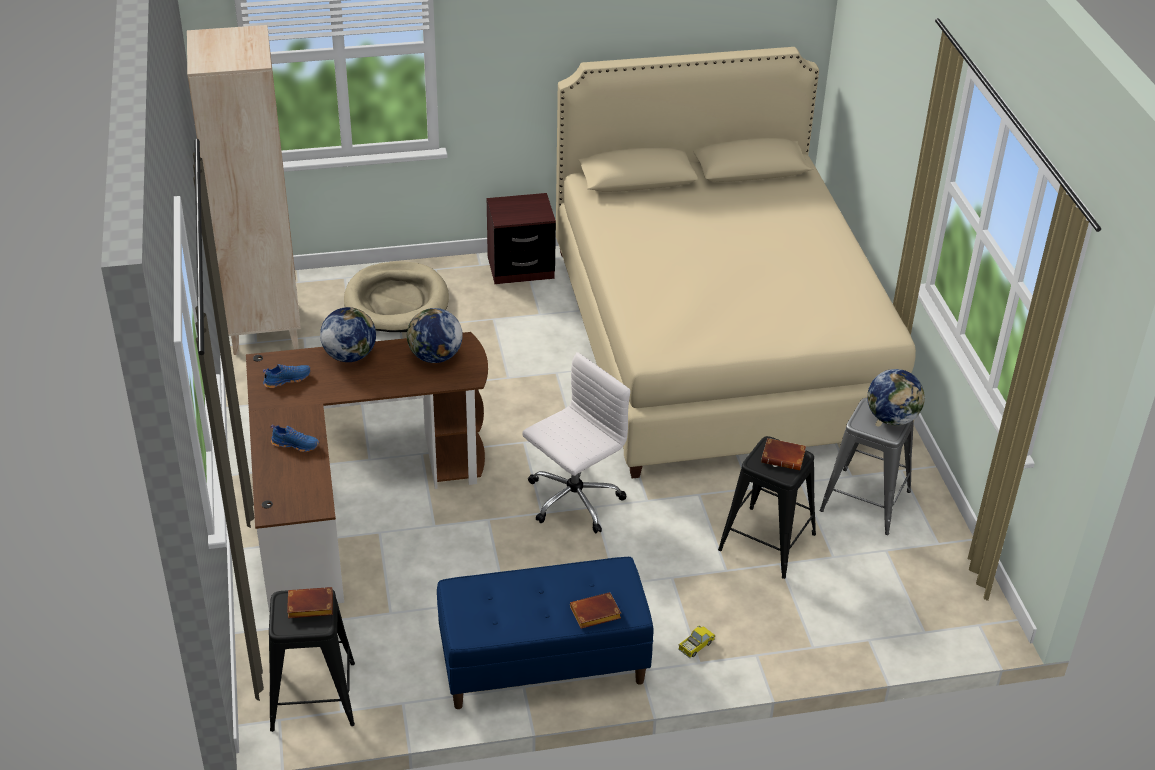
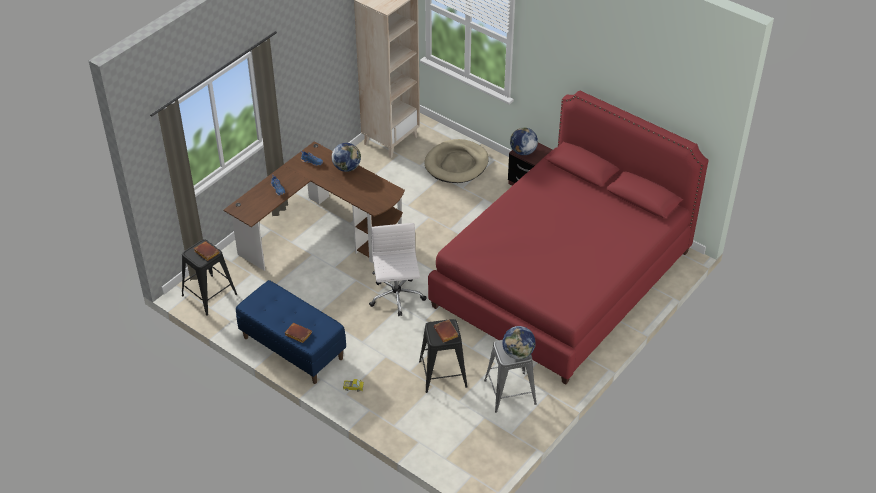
camera: 50 degrees right, 5 degrees up
globe [407,308,463,363] -> globe moved to [510,127,538,155]
white office chair [522,352,630,533] -> white office chair turned 105 degrees counterclockwise [369,223,427,316]
beige bed [556,47,916,479] -> red bed [428,91,709,385]

